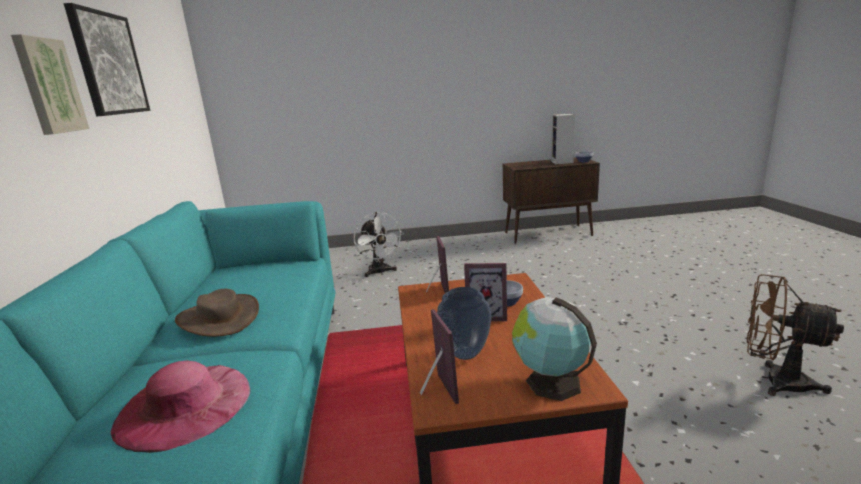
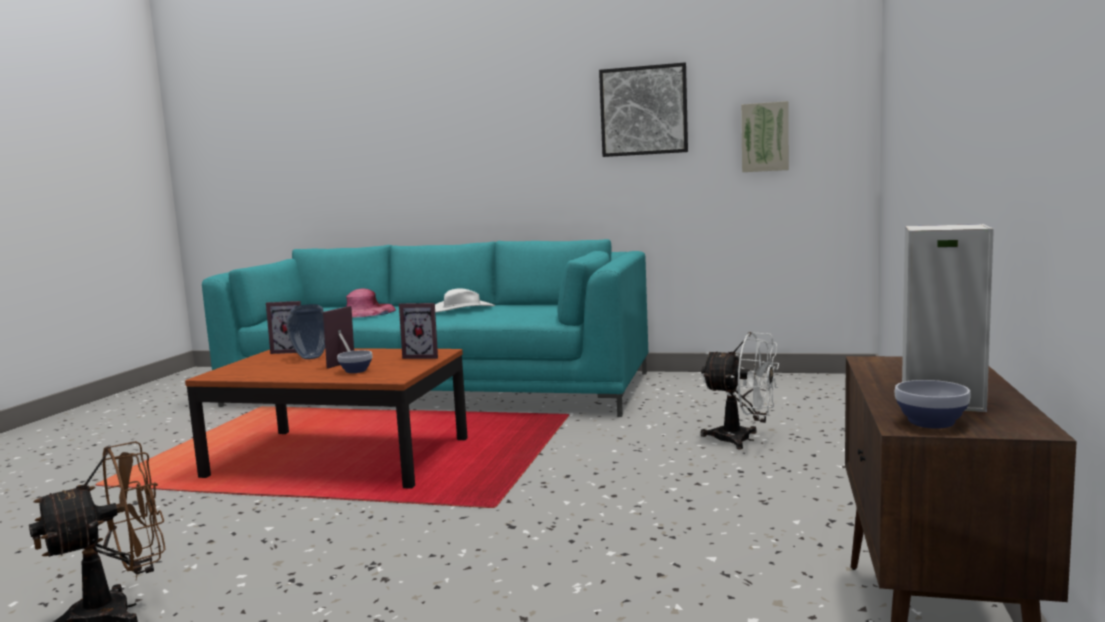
camera: 110 degrees right, 10 degrees down
picture [11,34,89,135] -> picture moved to [741,101,789,172]
brown hat [175,289,259,337] -> white hat [435,288,495,313]
white fan [354,212,404,277] -> white fan turned 150 degrees counterclockwise [701,332,779,449]
globe [512,297,597,401] -> none

